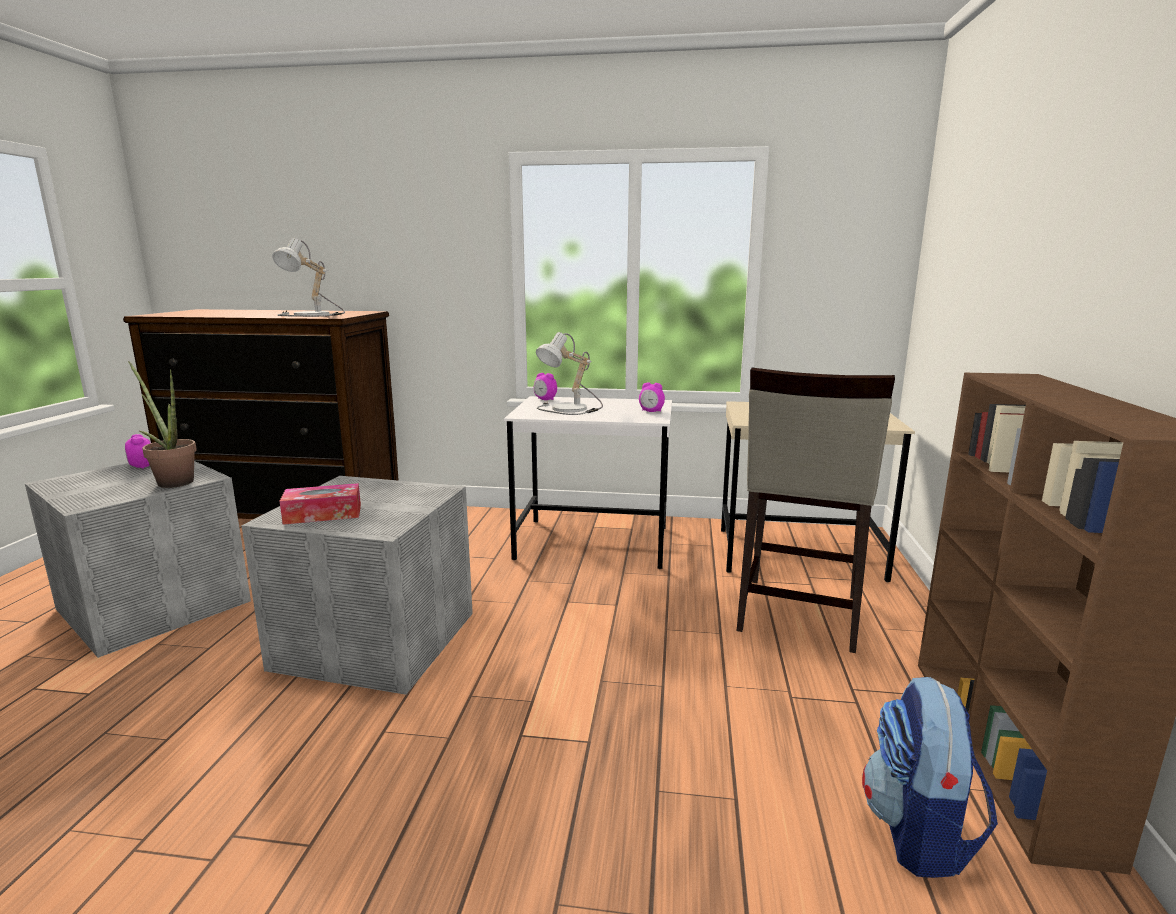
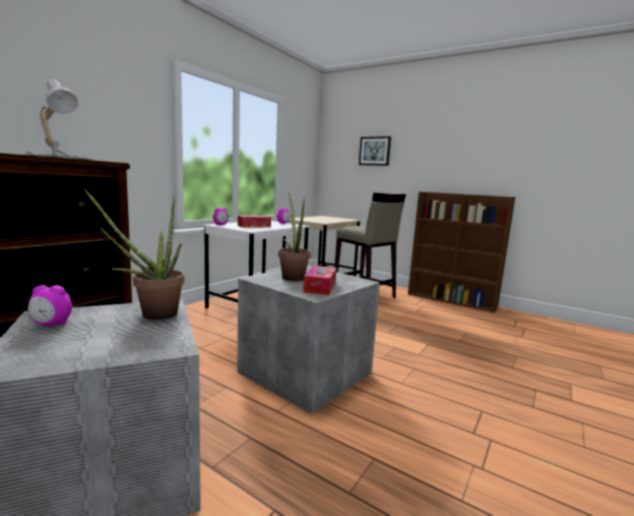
camera: 65 degrees left, 5 degrees down
table lamp [536,332,603,415] -> tissue box [238,215,271,227]
backpack [862,677,998,878] -> none
none -> potted plant [278,194,311,281]
none -> picture [359,136,391,166]

